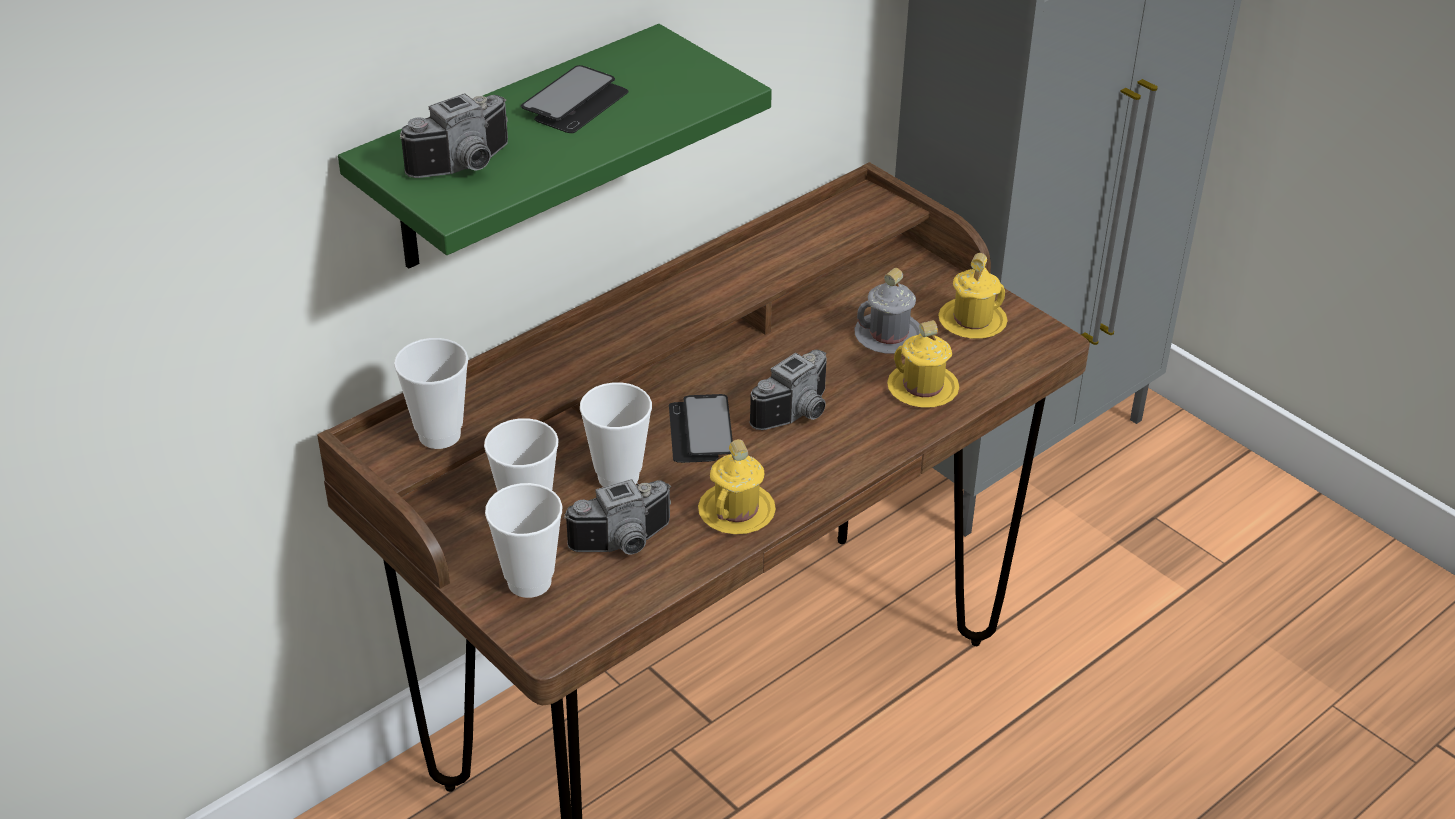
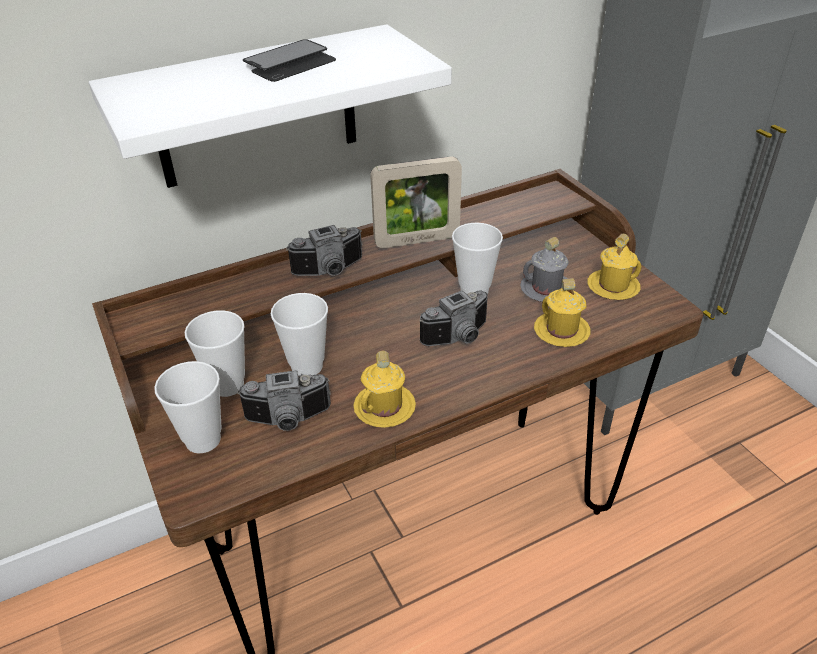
camera: 15 degrees right, 0 degrees up
green shelf [338,24,772,269] -> white shelf [89,24,452,188]
cup [394,338,468,449] -> cup moved to [452,223,503,294]
camera [399,93,508,178] -> camera moved to [286,225,362,276]
phone [669,394,733,463] -> none
none -> picture frame [370,156,462,248]

